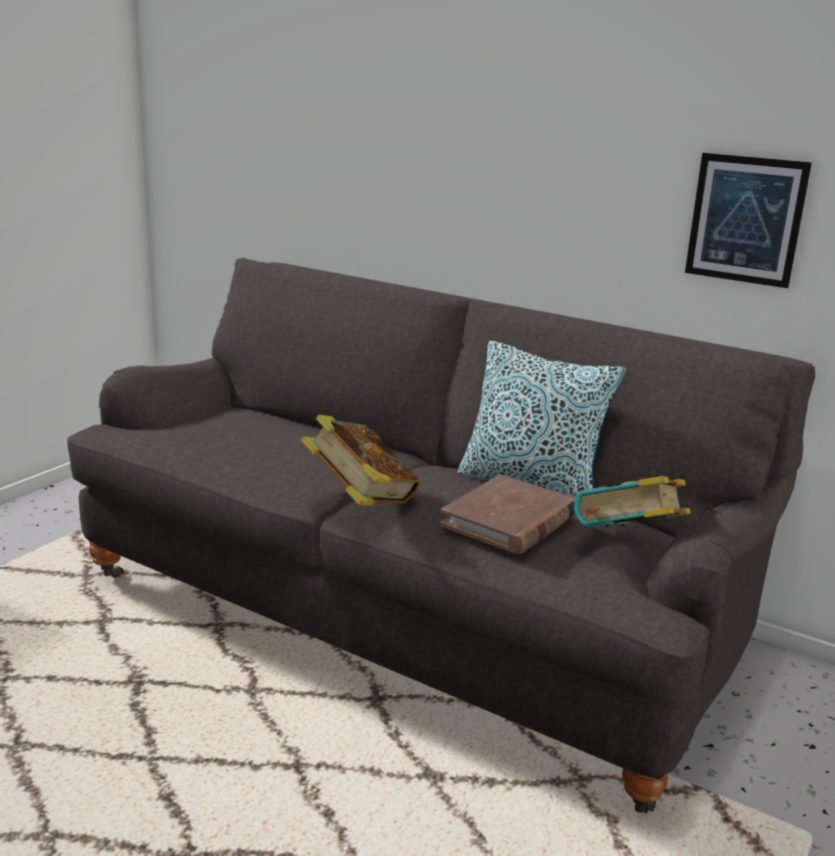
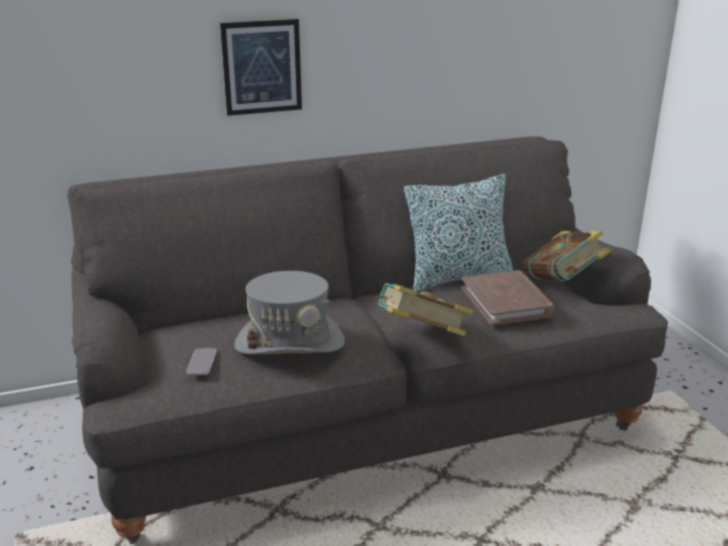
camera: 50 degrees left, 5 degrees up
picture [685,153,812,288] -> picture moved to [220,19,302,116]
none -> phone [186,348,217,375]
none -> grey hat [234,271,345,354]

